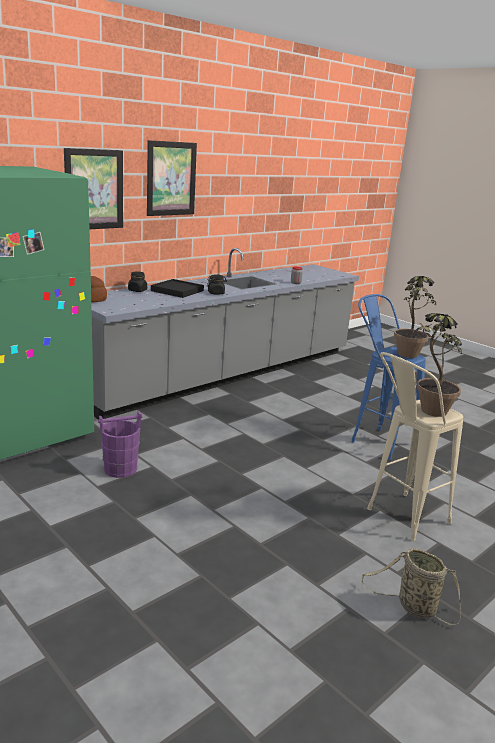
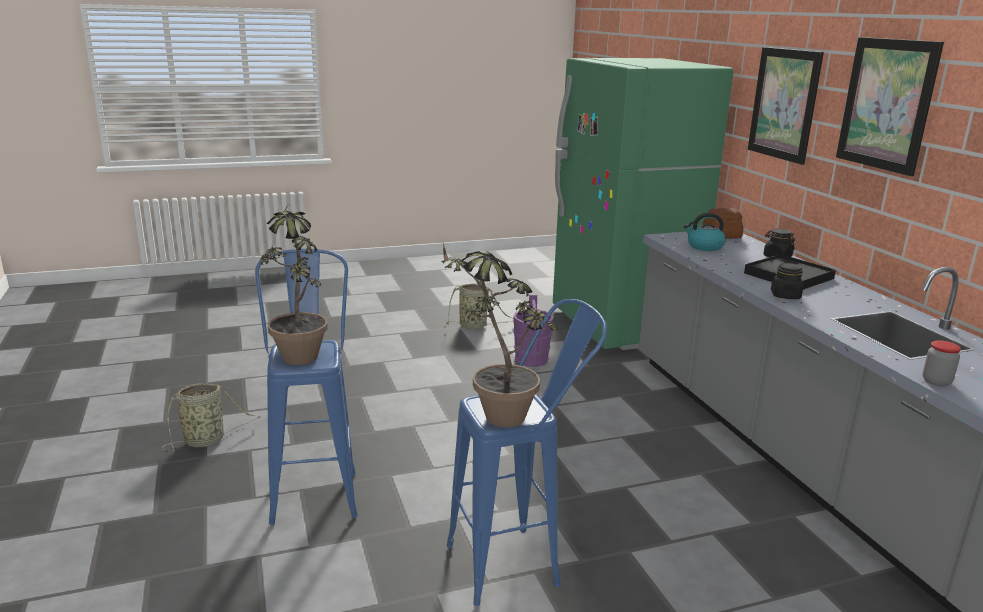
camera: 115 degrees right, 0 degrees up
beige stool [367,352,463,541] -> blue stool [255,249,357,525]
none -> basket [444,283,514,329]
none -> kettle [684,213,726,251]

